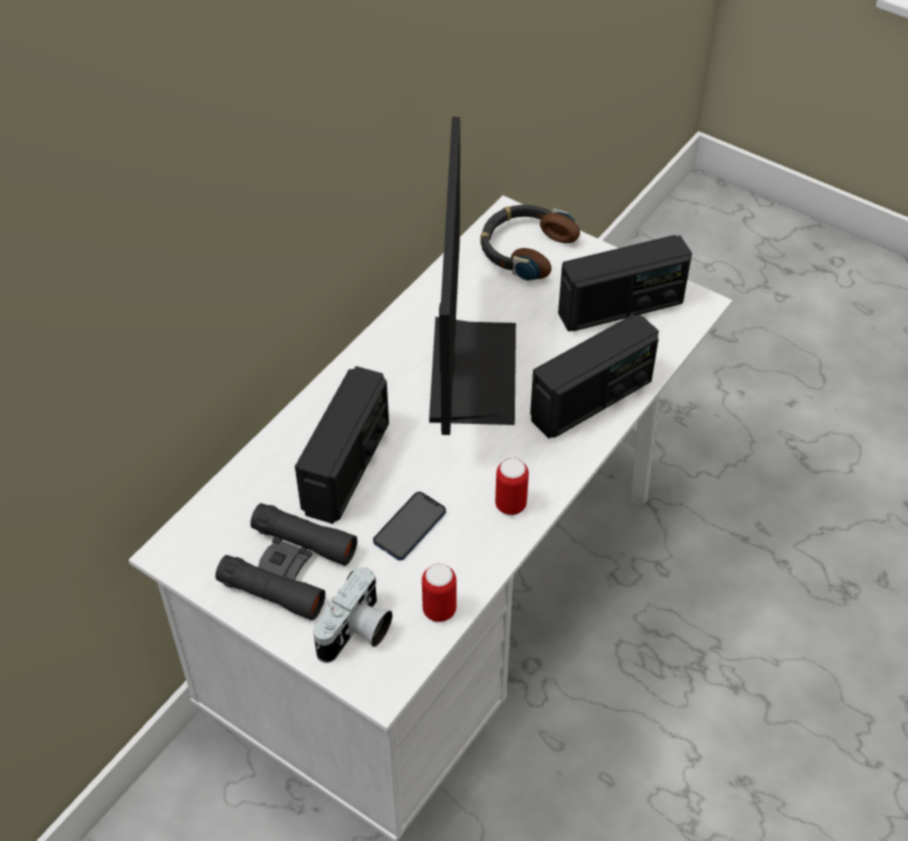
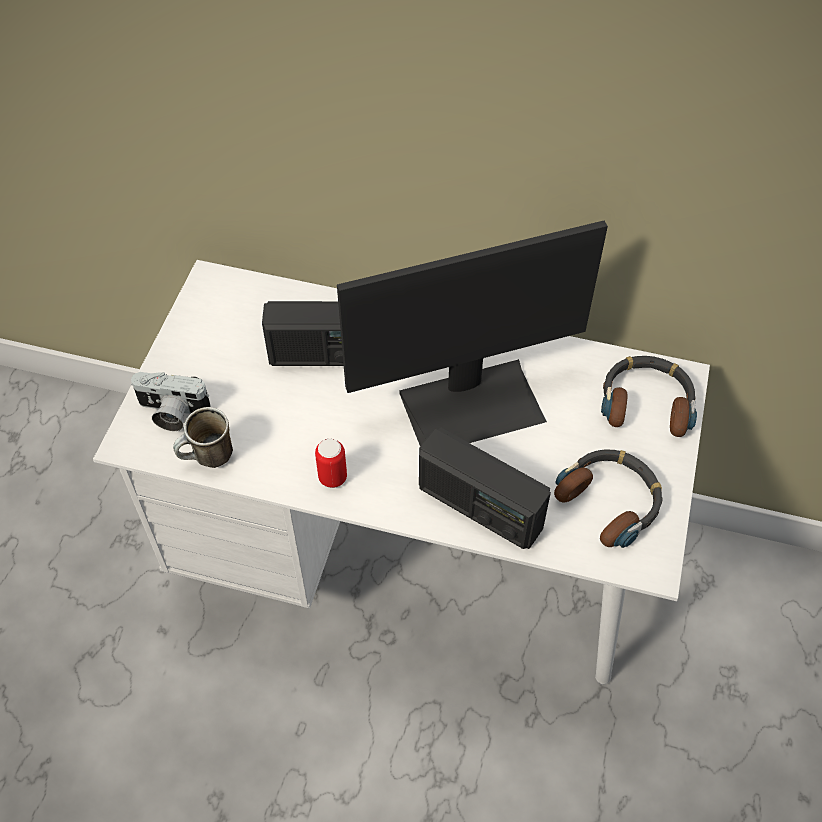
camera: 70 degrees right, 5 degrees up
black binoculars [215,503,357,620] -> none
phone [373,492,446,561] -> none
can [422,564,456,622] -> mug [173,407,233,468]
radio [558,235,692,331] -> headphones [554,449,663,548]

